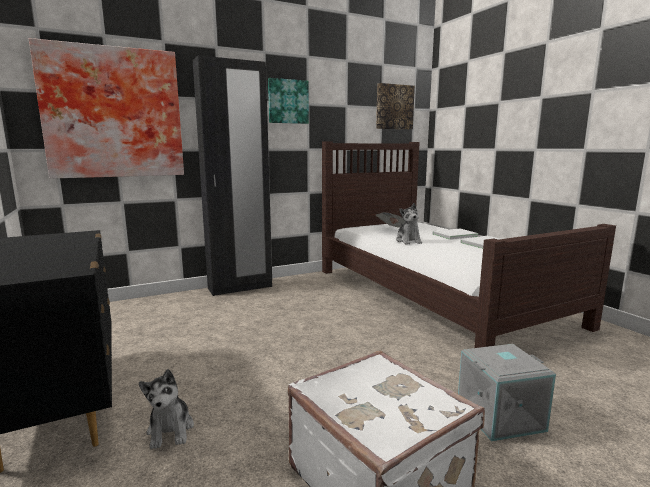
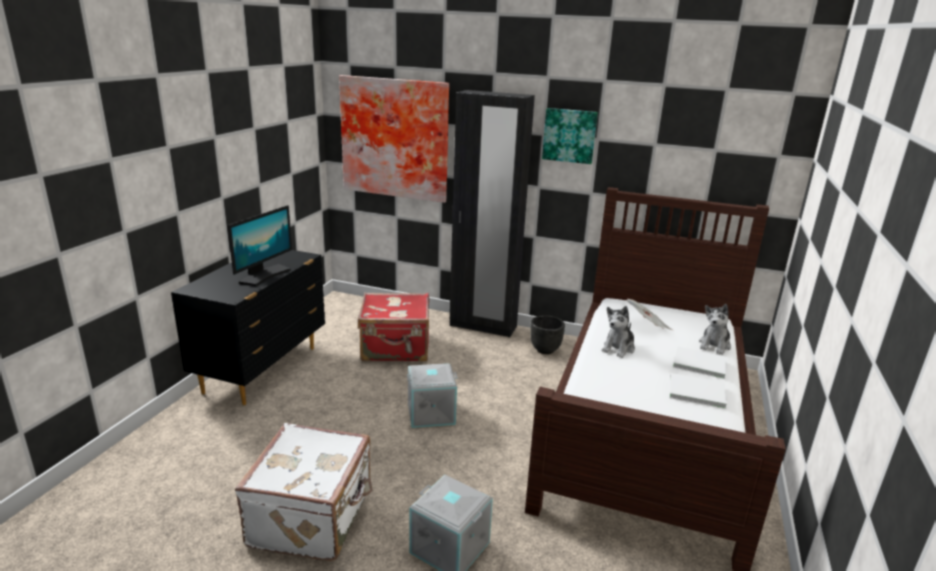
camera: 45 degrees right, 10 degrees up
plush toy [139,369,194,449] -> plush toy moved to [699,304,731,355]
picture [376,83,415,129] -> none
none -> monitor [227,205,292,286]
none -> red suitcase [358,293,429,361]
none -> grey storage box [407,363,458,428]
none -> black planter [530,315,565,354]

